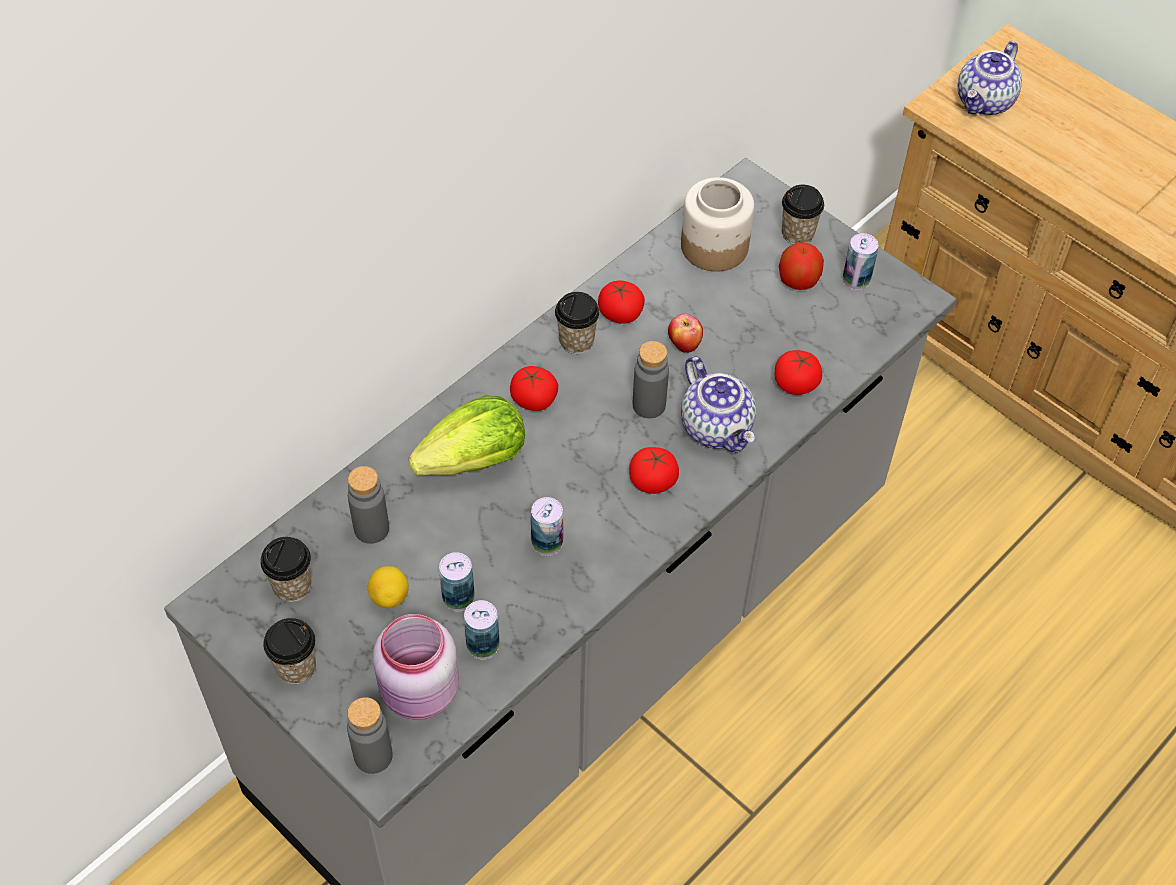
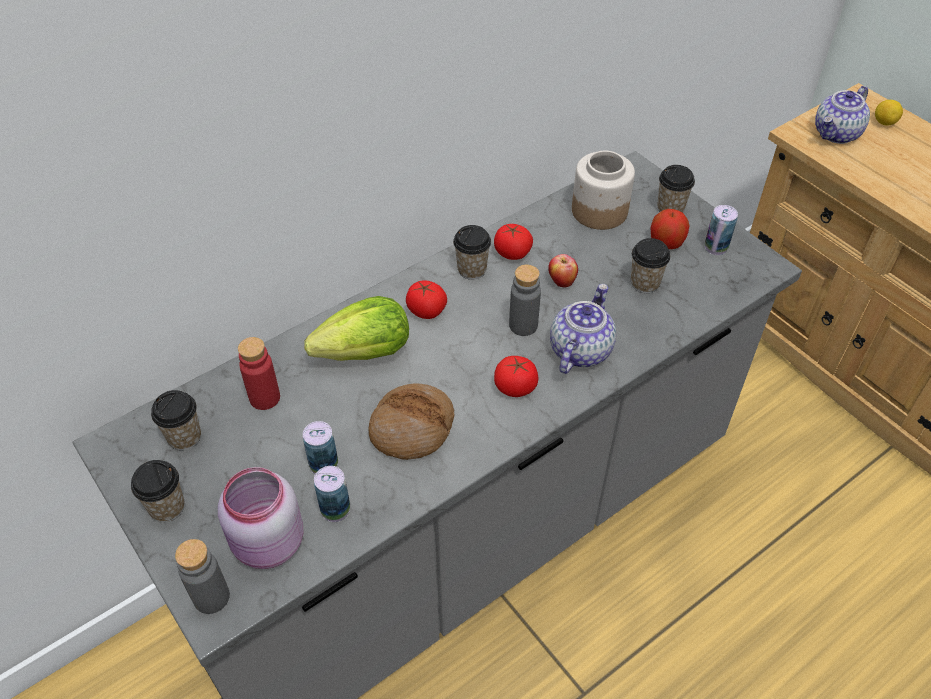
camera: 10 degrees right, 5 degrees down
grey bottle [348,466,389,544] -> red bottle [238,337,280,410]
lemon [368,566,409,608] -> lemon moved to [875,100,903,125]
can [531,497,563,556] -> bread [368,383,454,460]
teapot [681,356,756,453] -> teapot turned 135 degrees counterclockwise [550,284,616,374]
tomato [775,350,822,395] -> none
none -> cup [631,238,670,293]

